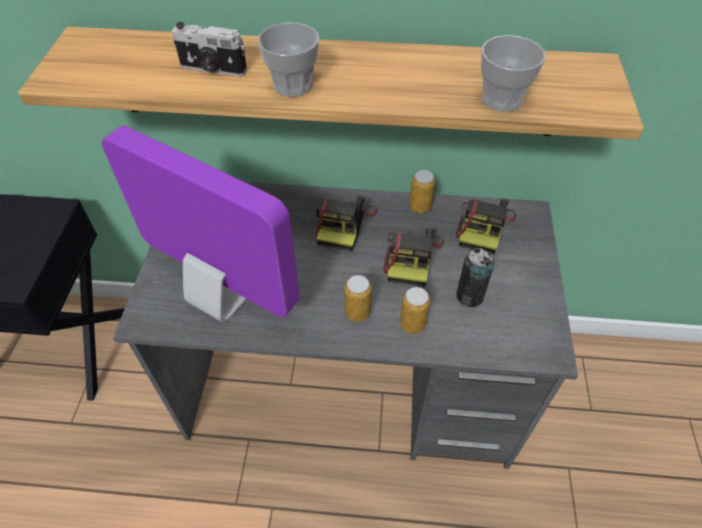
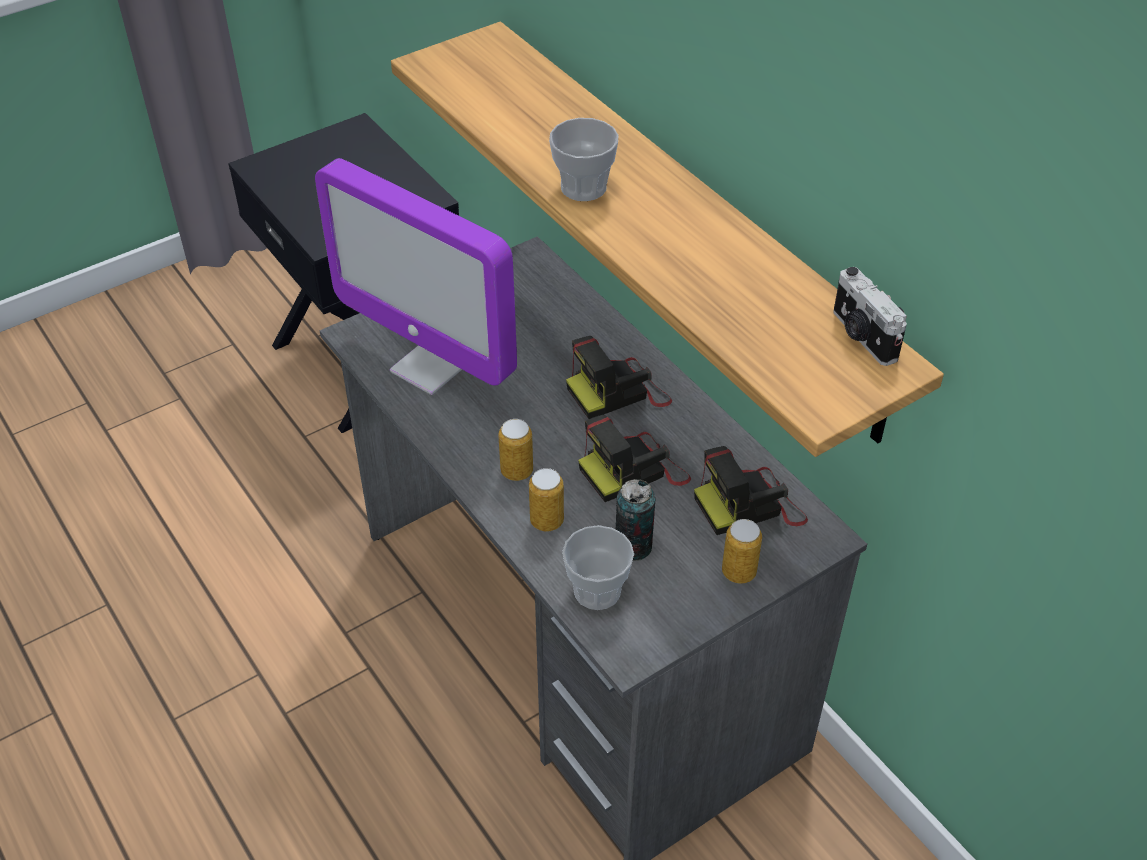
camera: 50 degrees right, 5 degrees down
monitor [102,126,299,322] -> monitor turned 135 degrees clockwise [315,158,517,395]
camera [172,22,247,77] -> camera moved to [833,267,907,366]
can [409,170,435,214] -> can moved to [722,519,762,584]
cup [481,35,546,112] -> cup moved to [562,525,634,610]

